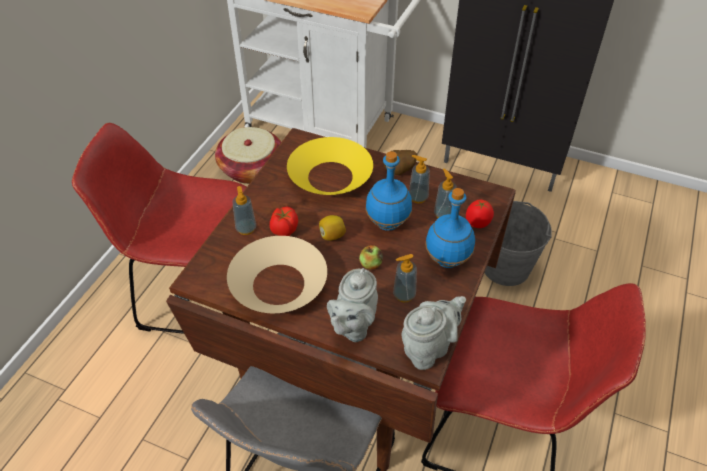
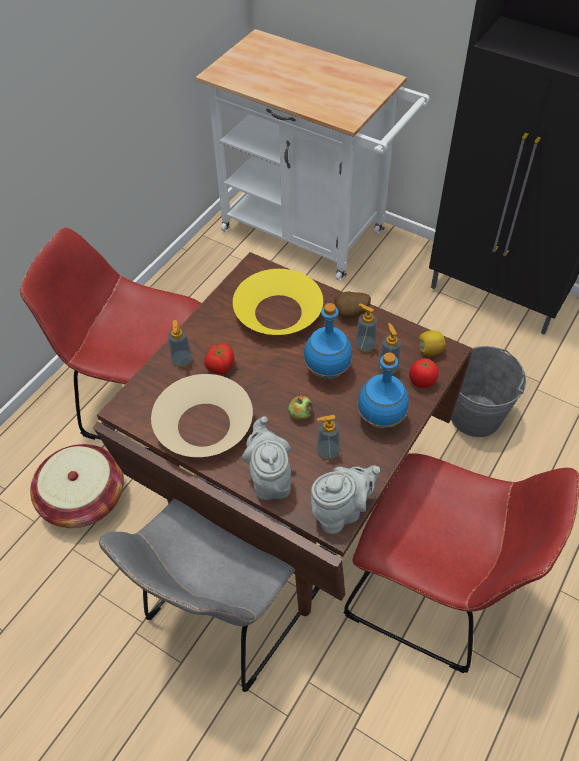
camera: 10 degrees right, 5 degrees up
basket [215,127,281,184] -> basket moved to [30,444,124,528]
lemon [319,215,346,241] -> lemon moved to [419,330,446,356]
grey teapot [327,268,378,342] -> grey teapot turned 135 degrees clockwise [242,416,291,500]

